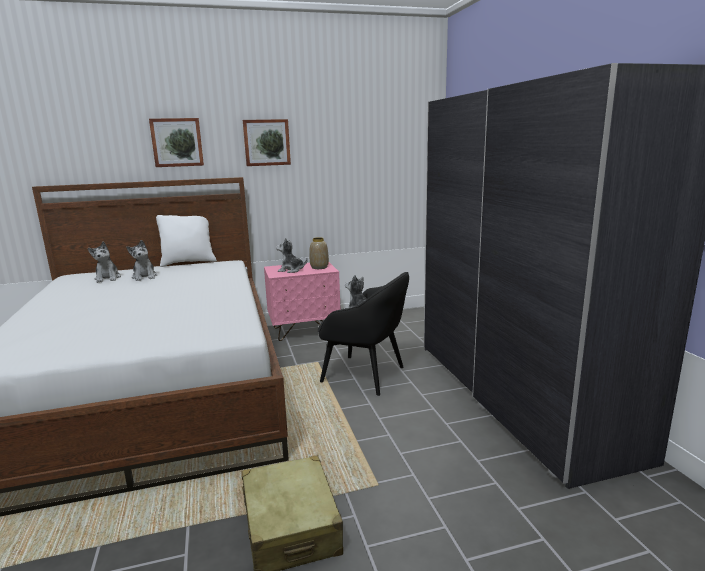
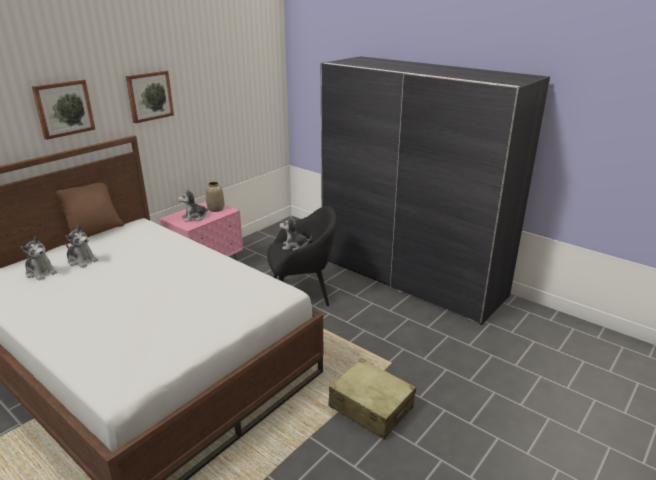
camera: 35 degrees left, 10 degrees up
white pillow [156,215,217,267] -> brown pillow [55,183,124,245]

